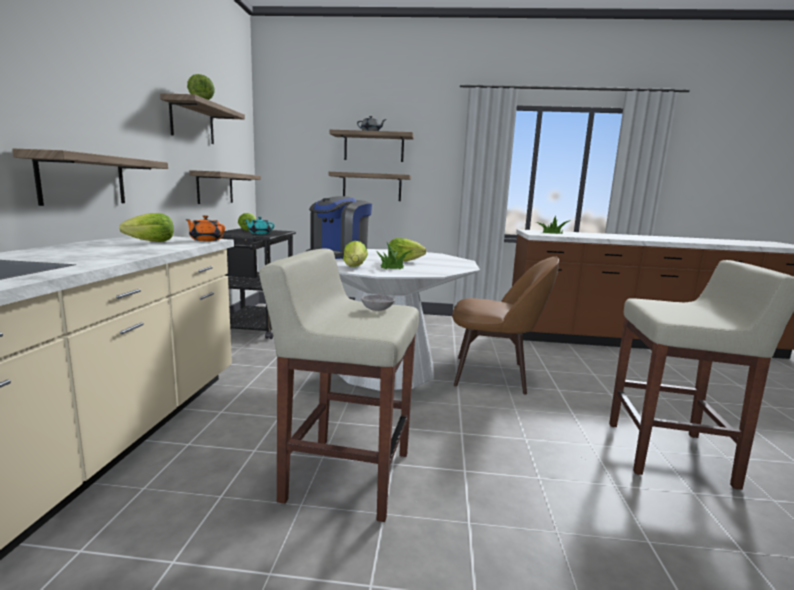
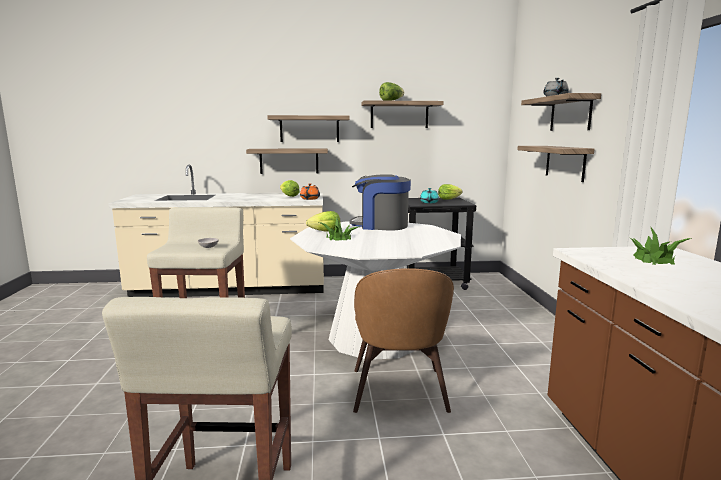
camera: 80 degrees right, 0 degrees up
shelf [189,170,261,204] -> shelf moved to [267,115,350,142]
lettuce [389,238,426,261] -> none

